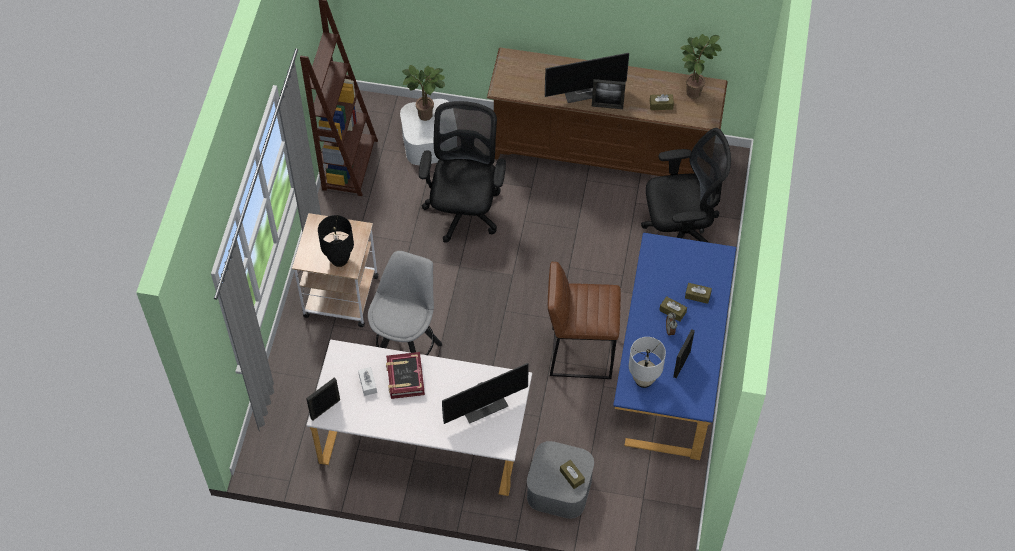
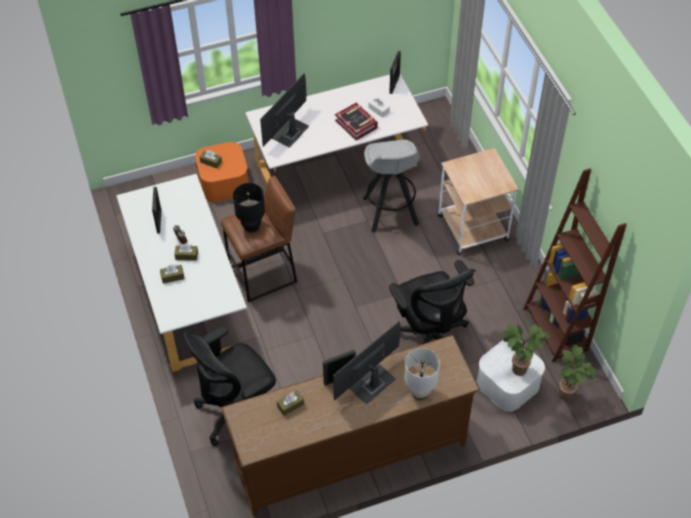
camera: 150 degrees right, 5 degrees down
black table lamp [318,215,354,267] -> black table lamp moved to [233,183,265,233]
grey storage box [527,441,594,519] -> orange storage box [195,142,248,202]
blue desk [613,233,736,460] -> white desk [117,174,247,372]
white table lamp [629,337,666,388] -> white table lamp moved to [404,348,440,400]
potted plant [680,34,722,99] -> potted plant moved to [559,345,596,401]

